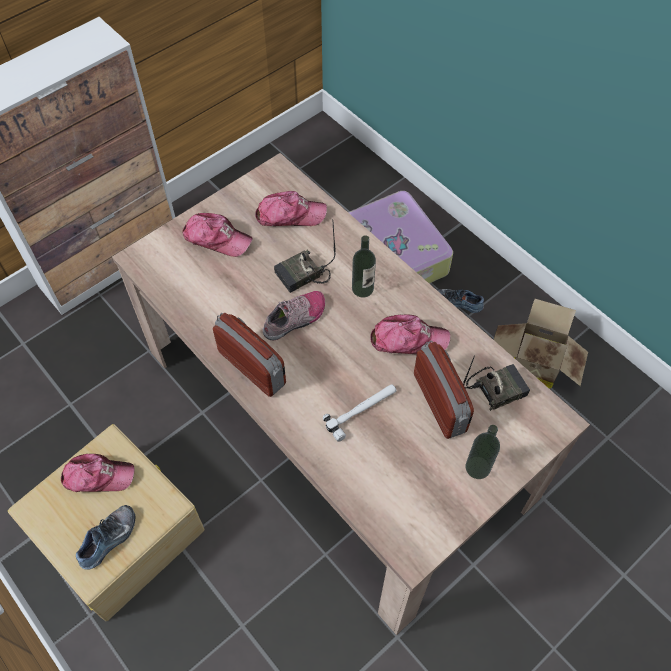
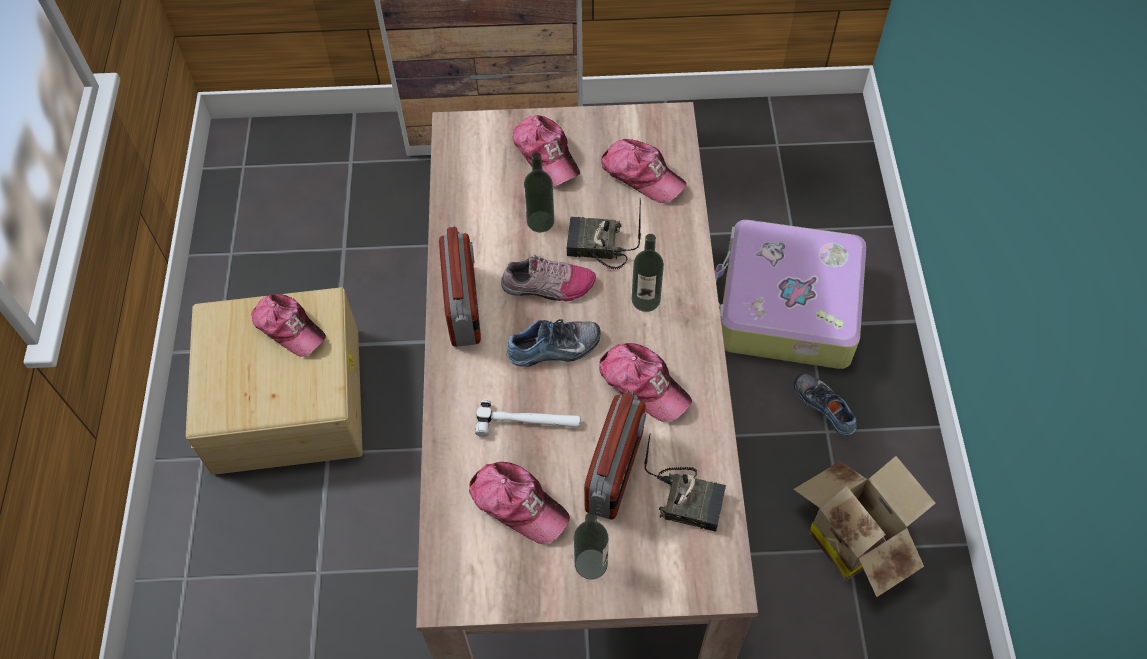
camera: 40 degrees right, 0 degrees up
shoe [76,505,135,570] -> shoe moved to [507,319,601,367]
none -> cap [469,462,570,544]
none -> bottle [524,152,554,232]

